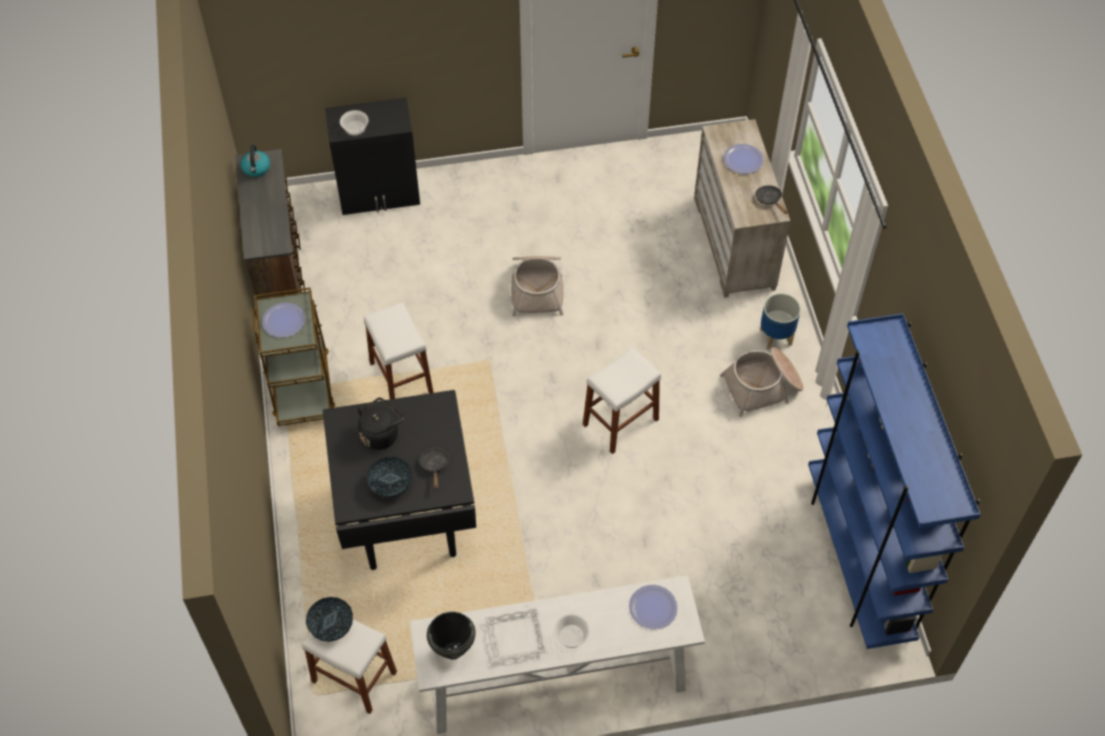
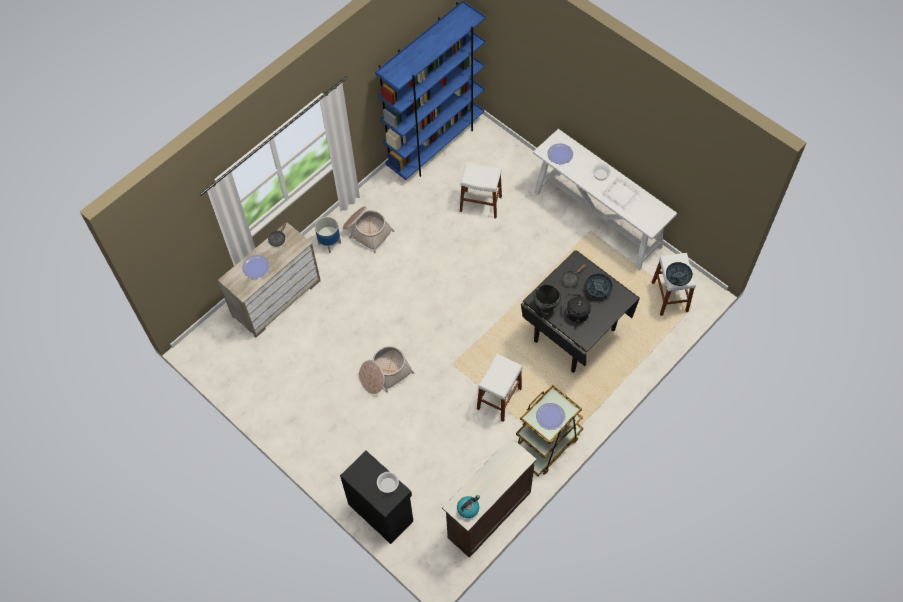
camera: 125 degrees left, 5 degrees up
black cooking pot [427,612,476,660] -> black cooking pot moved to [534,284,561,313]
white stool [583,347,661,454] -> white stool moved to [460,162,502,218]

